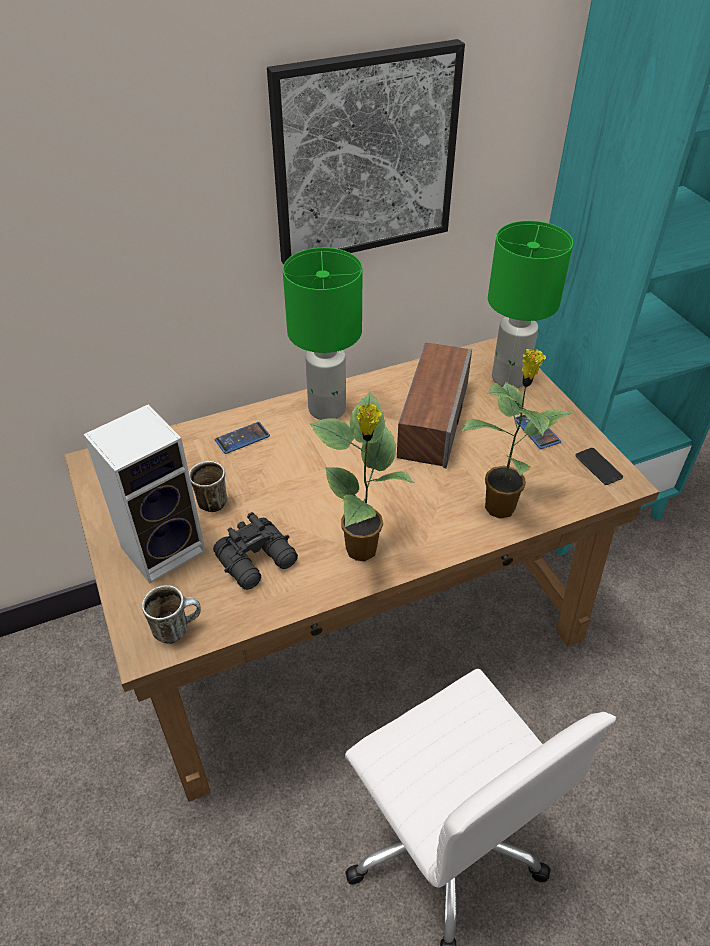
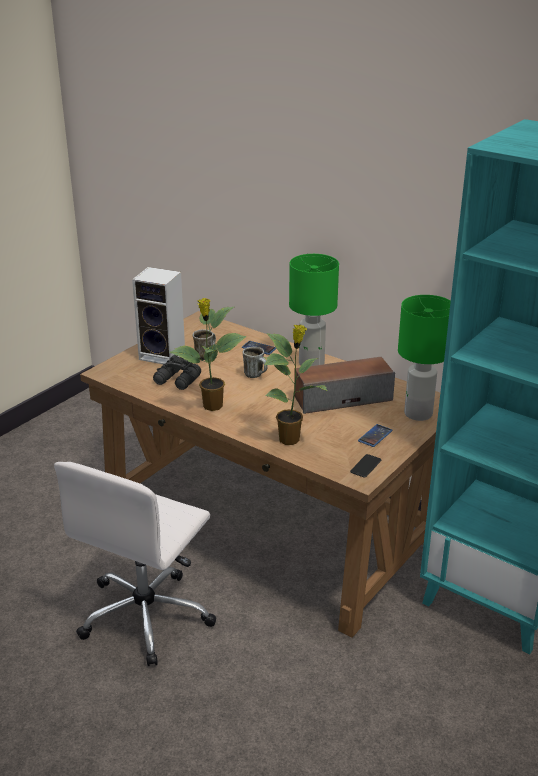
camera: 60 degrees right, 15 degrees down
mug [142,585,201,644] -> mug moved to [243,347,268,378]
picture [267,39,465,264] -> none

